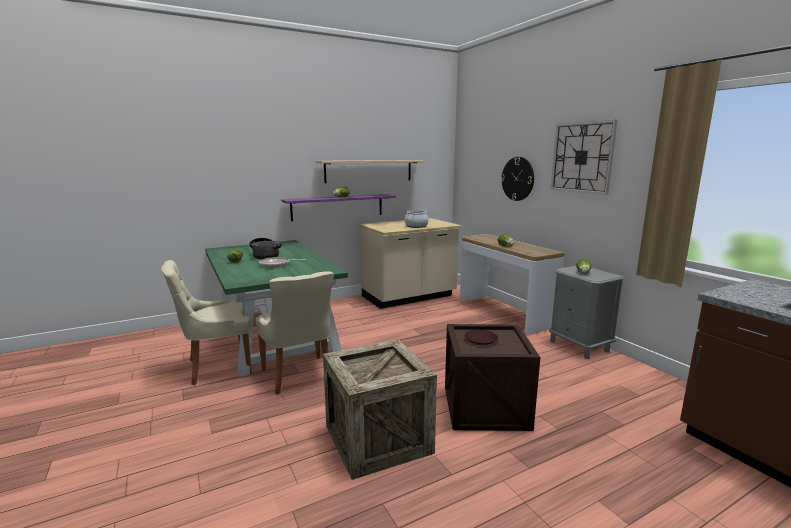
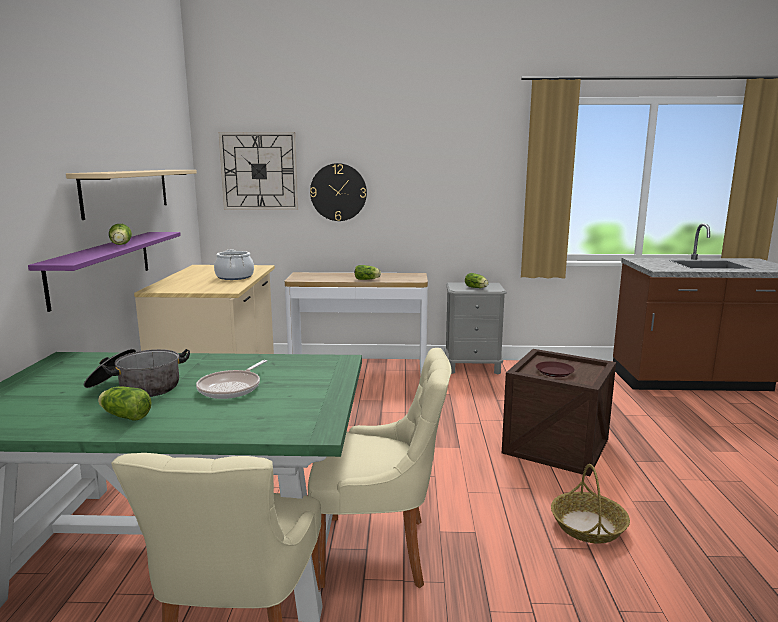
camera: 60 degrees left, 0 degrees up
crate [323,339,437,480] -> basket [551,464,630,543]
wall clock [550,120,617,195] -> wall clock moved to [219,132,298,210]

